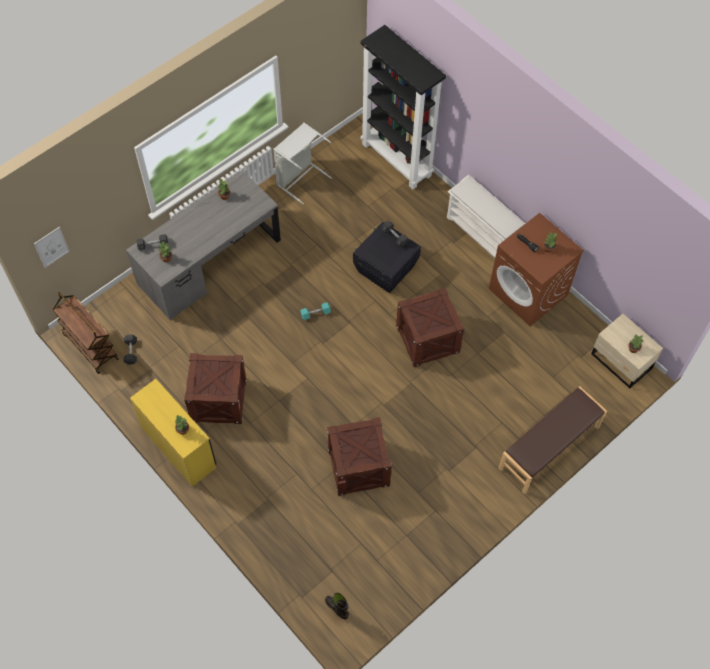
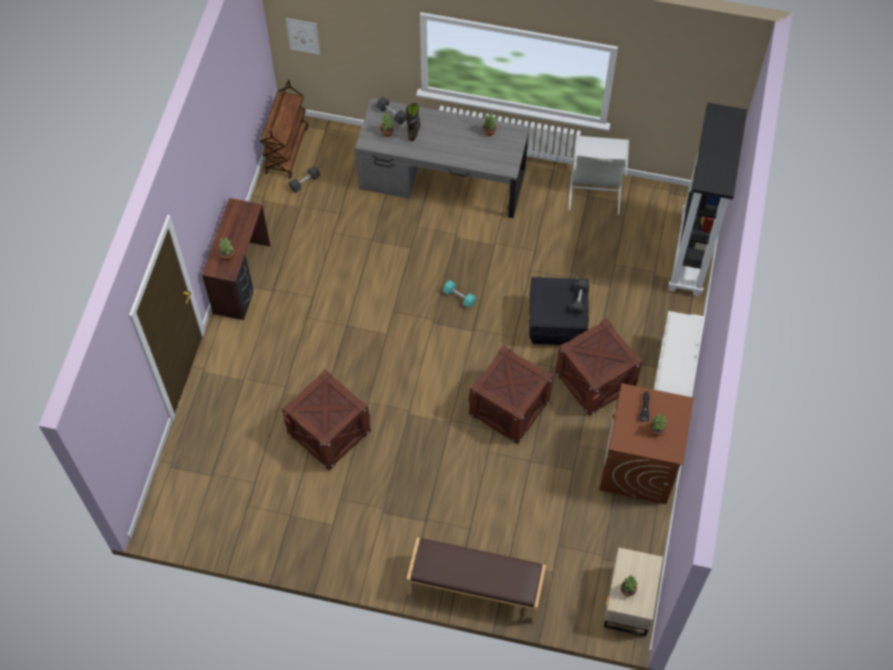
camera: 55 degrees right, 0 degrees up
yellow desk [130,379,216,487] -> brown desk [202,198,270,320]
crate [184,353,247,424] -> crate moved to [555,318,643,416]
black boot [325,593,349,619] -> black boot moved to [406,103,421,141]

